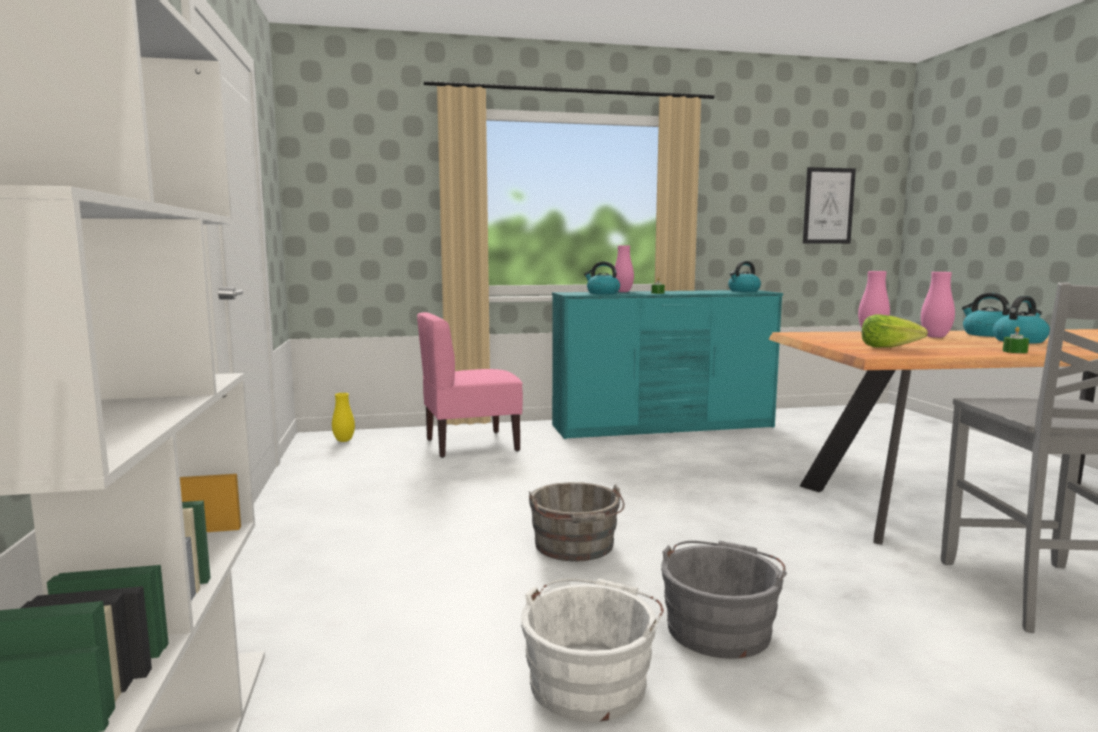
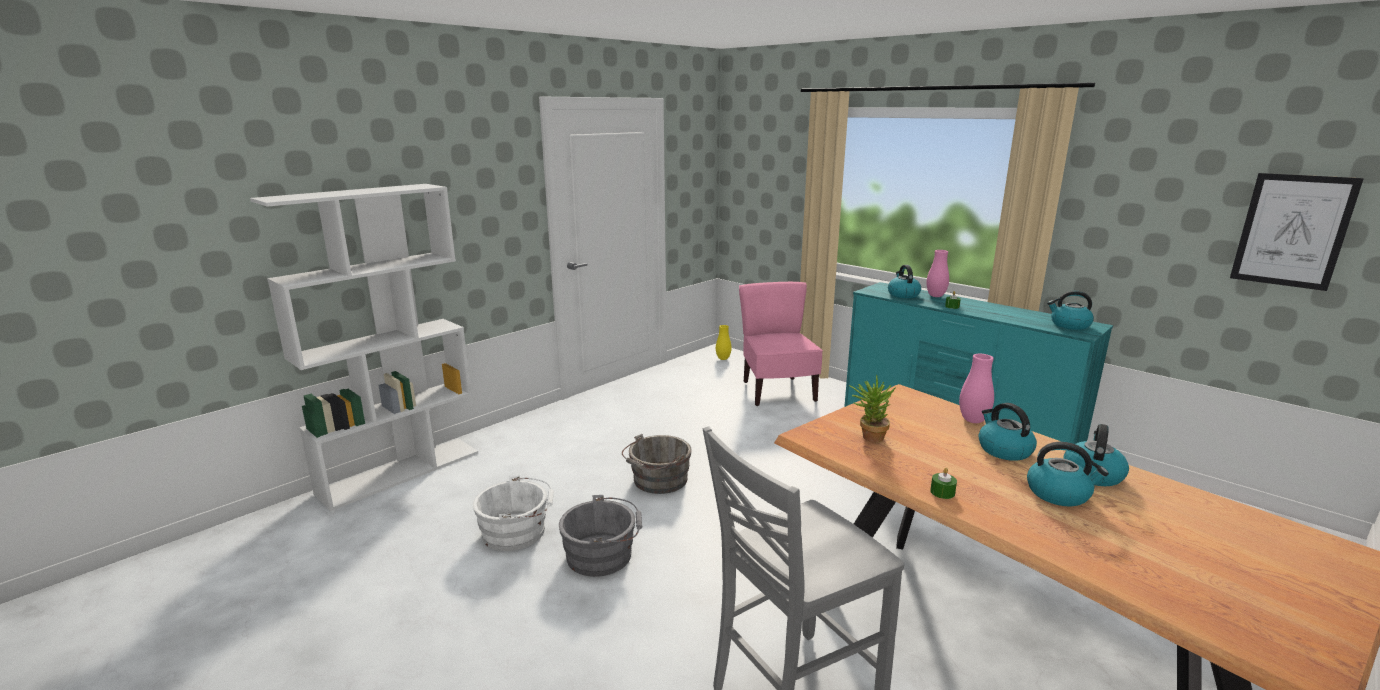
camera: 55 degrees right, 10 degrees up
pink chair [417,312,523,458] -> pink chair turned 45 degrees clockwise [739,282,823,406]
lettuce [862,314,928,347] -> potted plant [849,375,896,442]
pink vase [921,272,955,338] -> kettle [979,403,1037,461]

